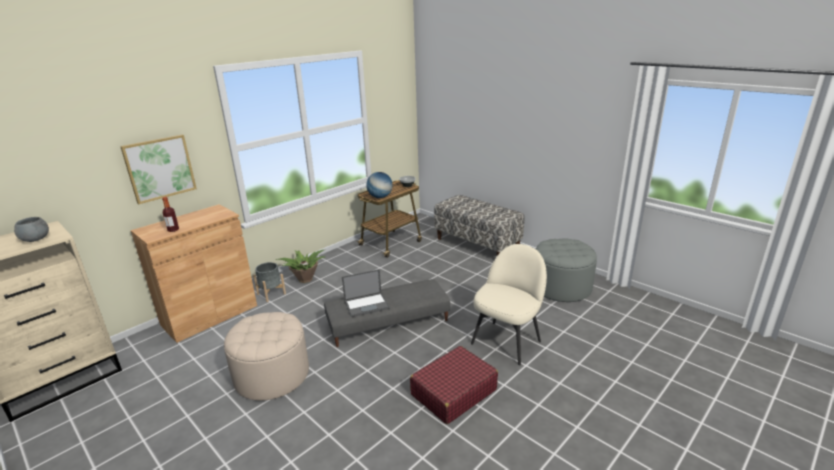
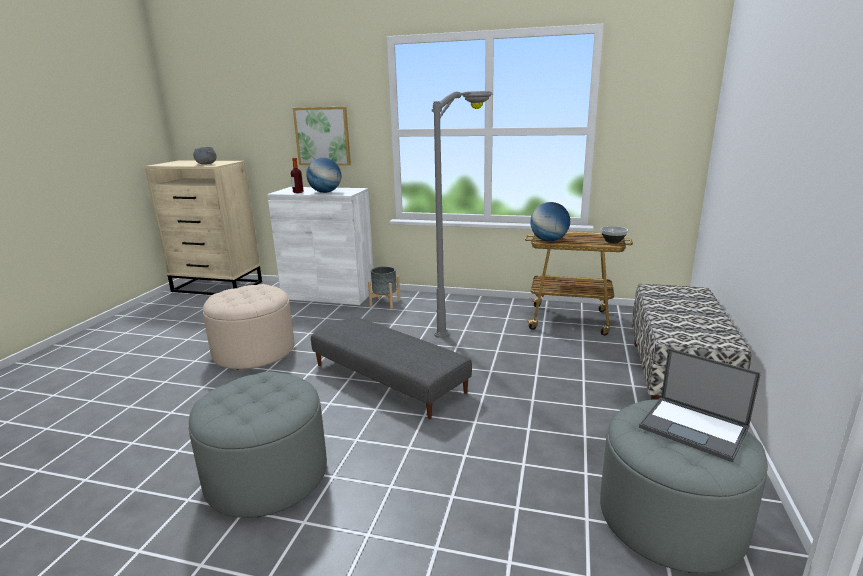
camera: 60 degrees right, 5 degrees down
brown cabinet [131,204,257,343] -> white cabinet [267,187,374,305]
potted plant [276,250,325,283] -> none
laptop [342,269,390,317] -> laptop moved to [639,348,761,462]
red suitcase [410,346,498,424] -> grey ottoman [189,371,327,518]
beige chair [471,244,547,365] -> none
none -> globe [306,158,341,193]
none -> grey floor lamp [432,91,493,338]

